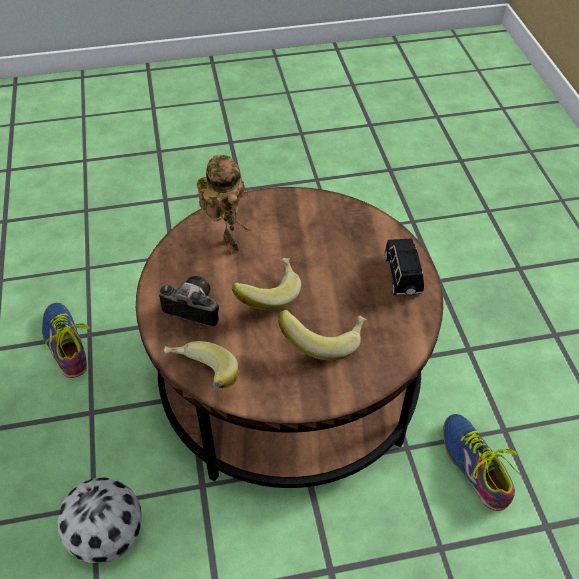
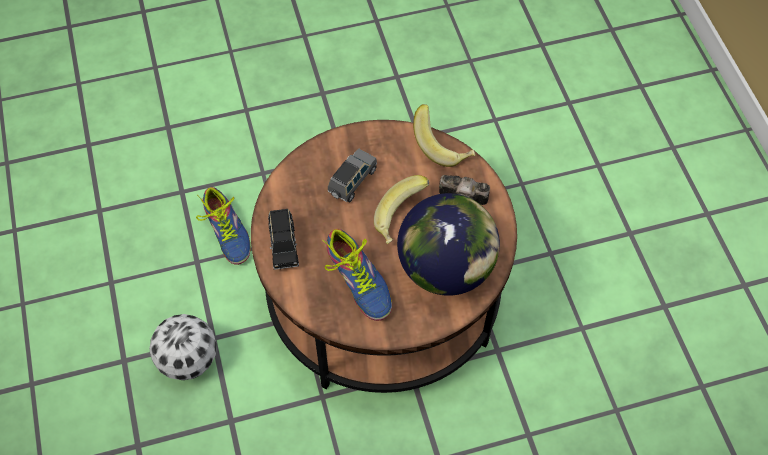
camera: 175 degrees right, 10 degrees up
shoe [42,303,90,378] -> shoe moved to [323,229,392,321]
football [57,477,142,563] -> football moved to [149,314,217,380]
toy robot [197,155,251,254] -> globe [397,193,500,296]
banana [278,310,366,361] -> grey toy car [327,149,377,202]

